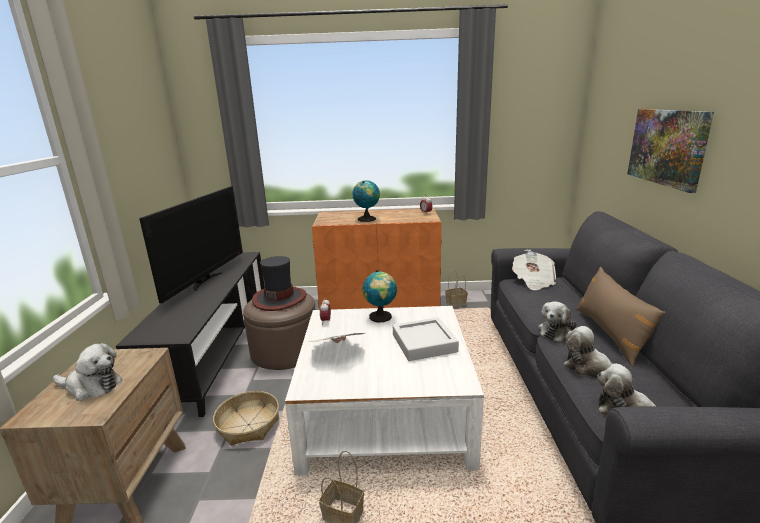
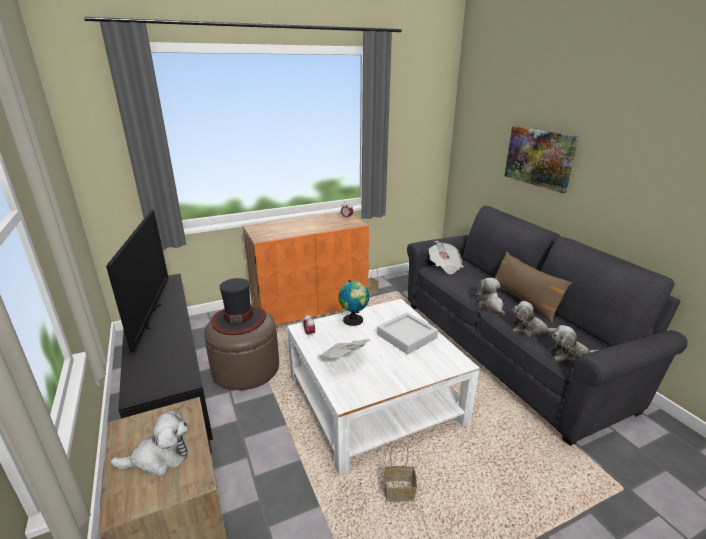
camera: 25 degrees left, 5 degrees up
basket [213,391,279,446] -> none
globe [352,180,380,222] -> none
plush toy [538,301,576,342] -> plush toy turned 150 degrees clockwise [476,278,506,317]

